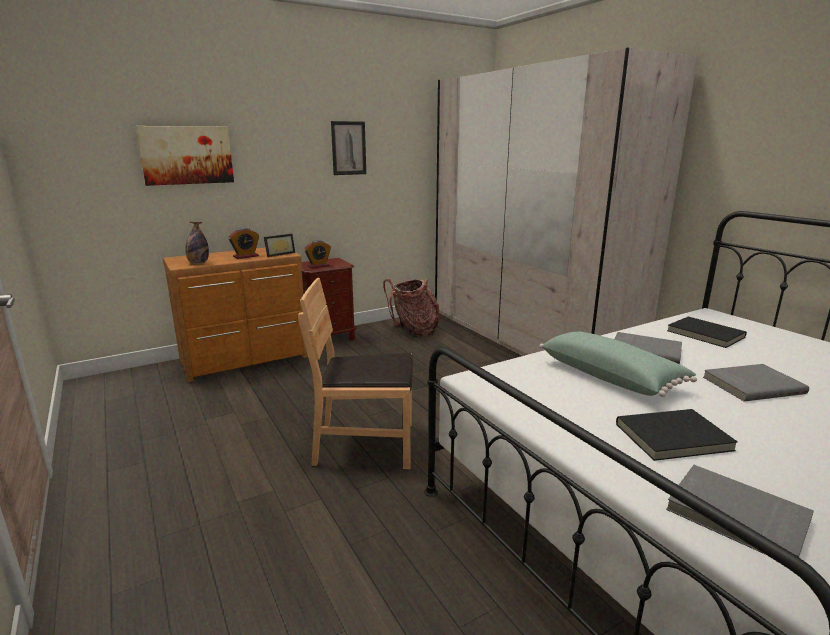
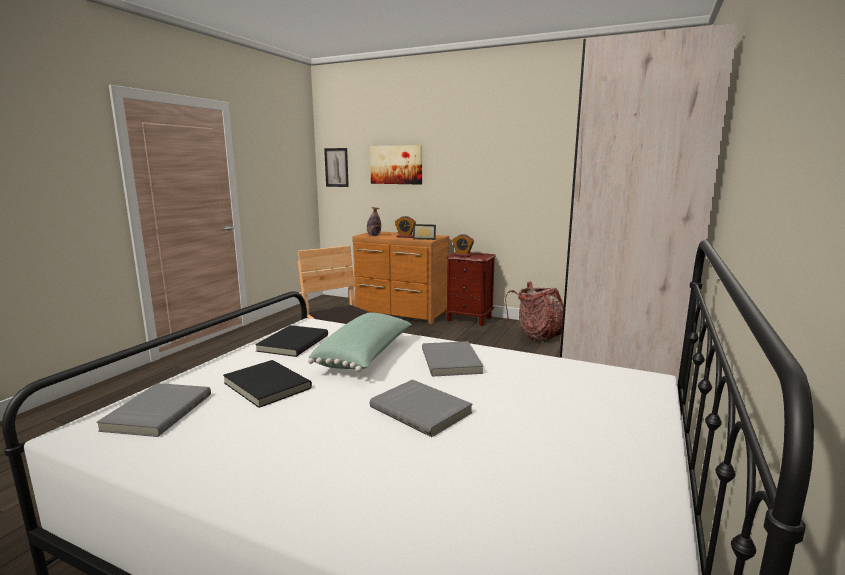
camera: 55 degrees right, 5 degrees down
picture [331,121,366,175] -> picture moved to [324,148,349,187]
black book [667,317,747,348] -> black book moved to [255,325,328,357]

